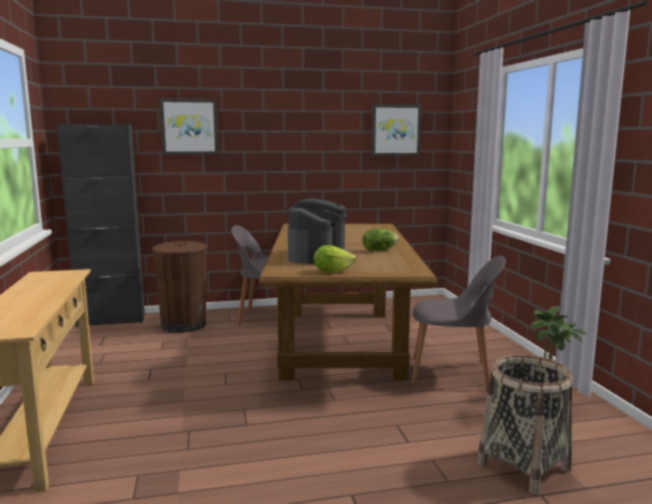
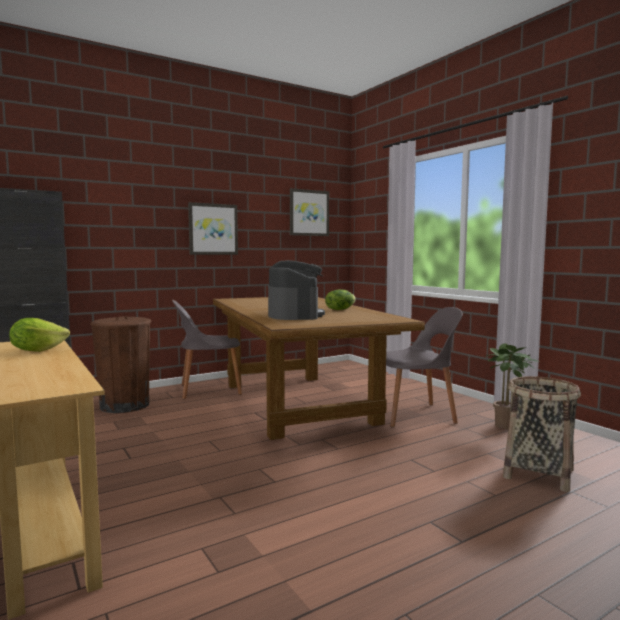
camera: 20 degrees left, 5 degrees down
picture [159,98,219,155] -> picture moved to [188,202,238,255]
lettuce [314,245,356,273] -> lettuce moved to [9,318,70,352]

